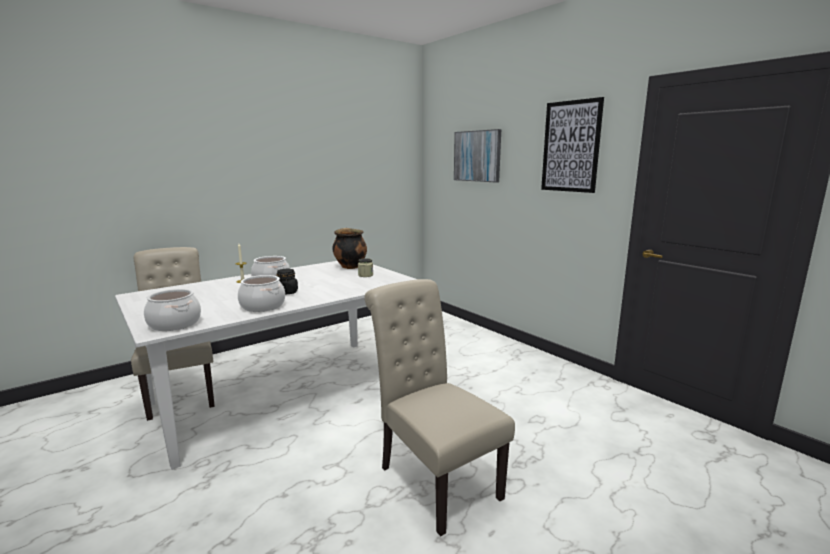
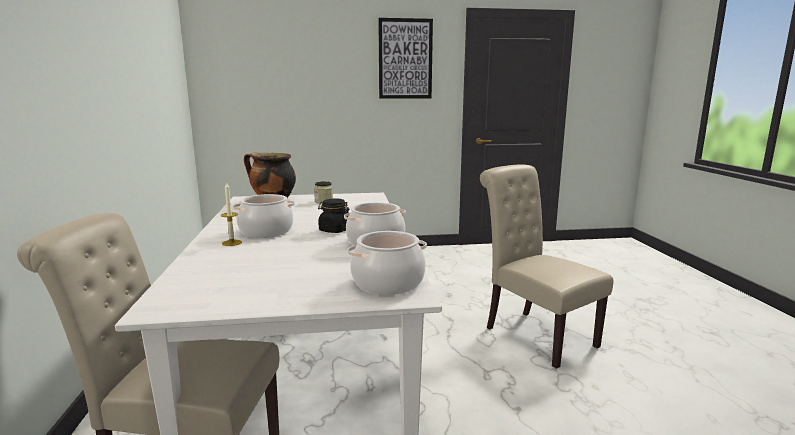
camera: 60 degrees left, 0 degrees up
beige chair [365,279,515,536] -> beige chair turned 60 degrees clockwise [480,164,614,369]
picture [454,129,501,183] -> none

